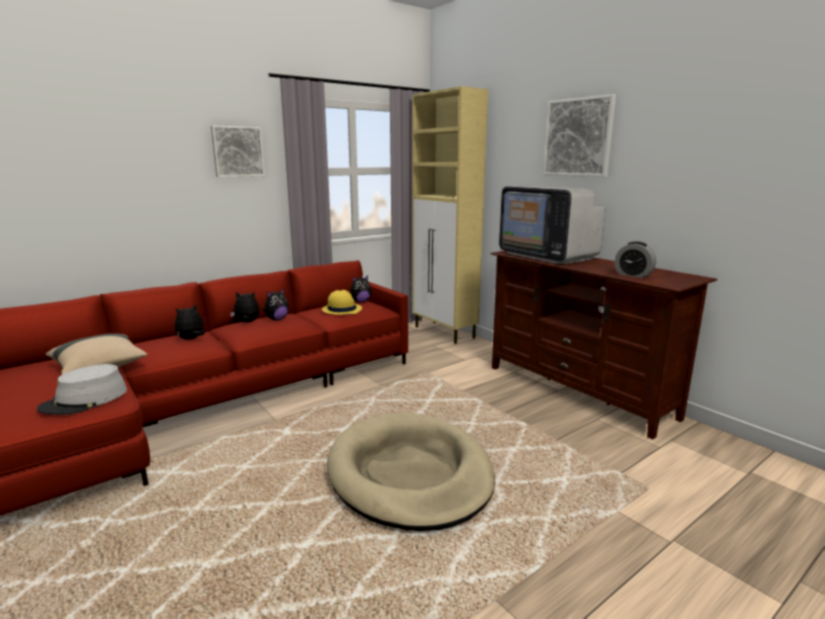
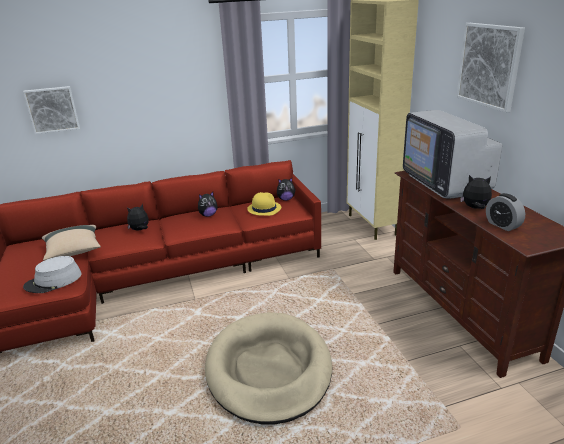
camera: 20 degrees right, 10 degrees up
picture [211,125,265,177] -> picture moved to [23,86,80,134]
plush toy [230,291,259,322] -> plush toy moved to [460,175,492,209]

